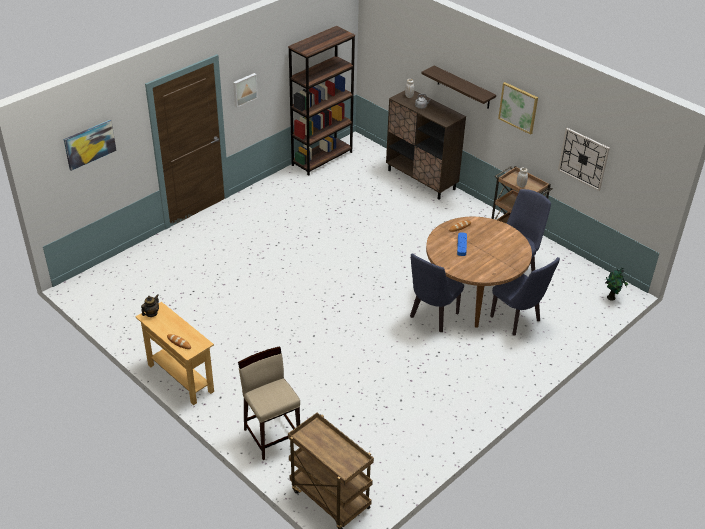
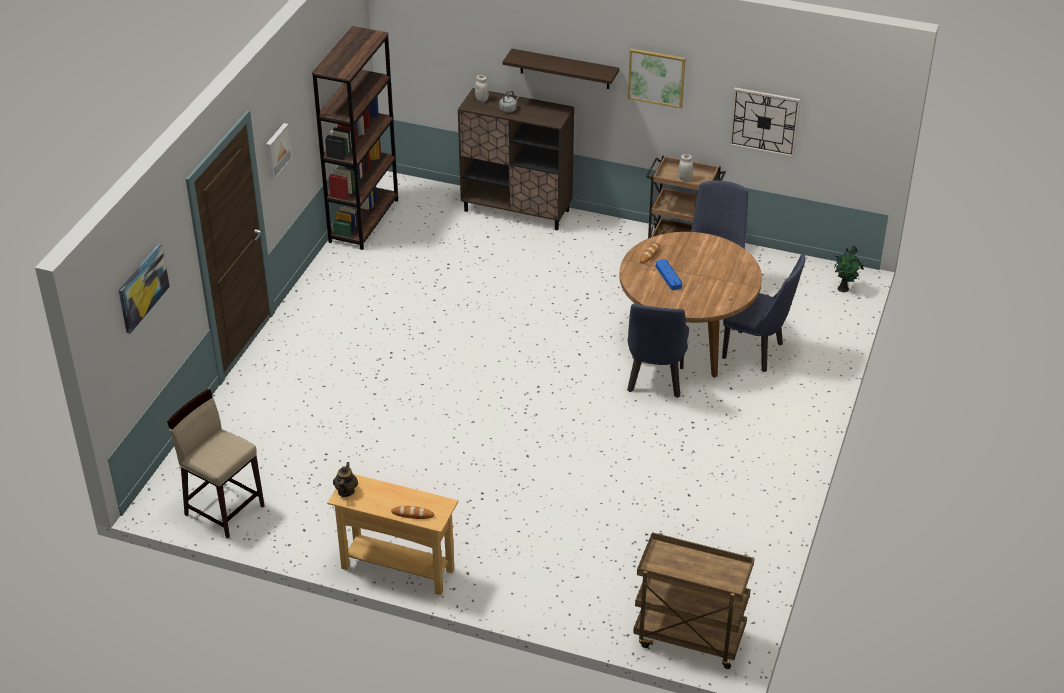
camera: 25 degrees left, 0 degrees up
beige stool [238,346,300,460] -> beige stool moved to [167,389,265,539]

